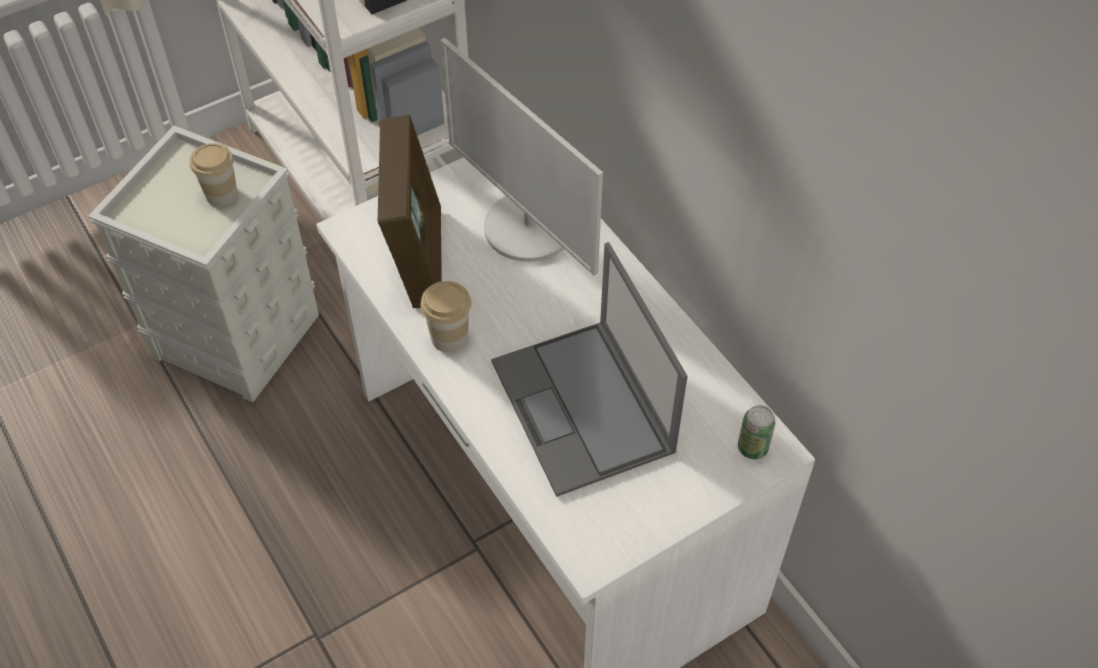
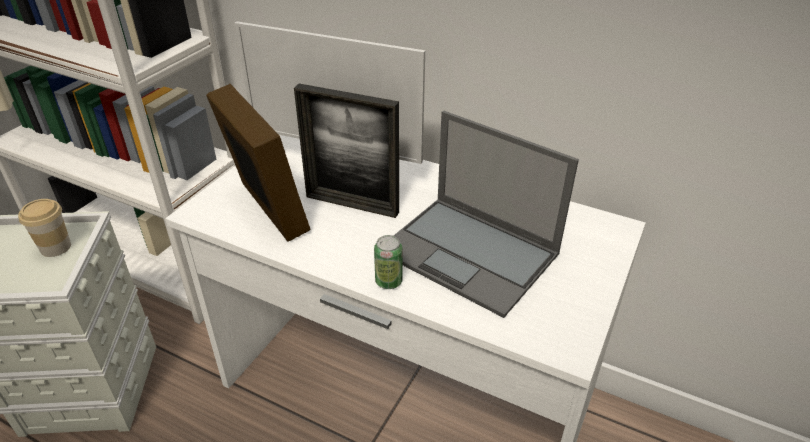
camera: 30 degrees left, 15 degrees down
cup [421,281,472,353] -> none
can [738,405,775,460] -> can moved to [374,235,403,289]
none -> picture frame [294,84,399,218]

